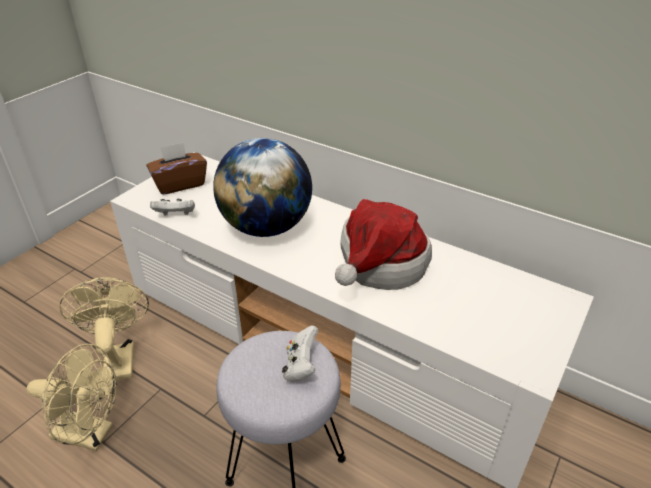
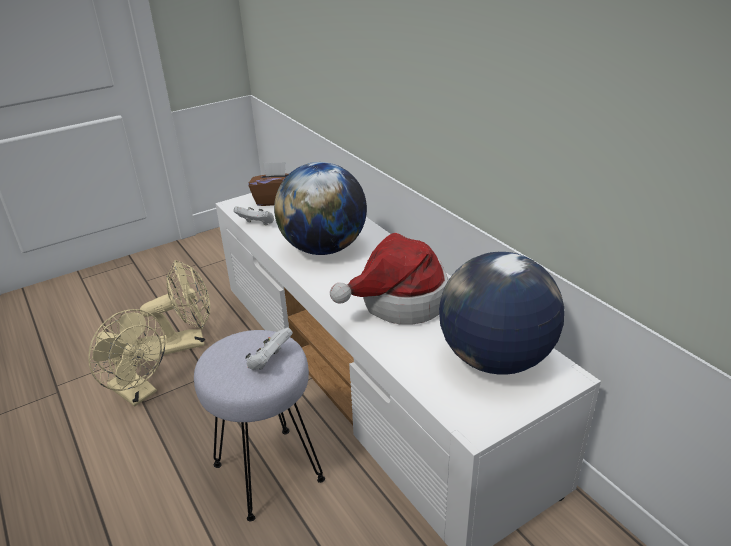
camera: 25 degrees right, 5 degrees down
beige fan [59,277,149,381] -> beige fan turned 60 degrees clockwise [140,260,210,355]
none -> globe [439,252,564,375]

